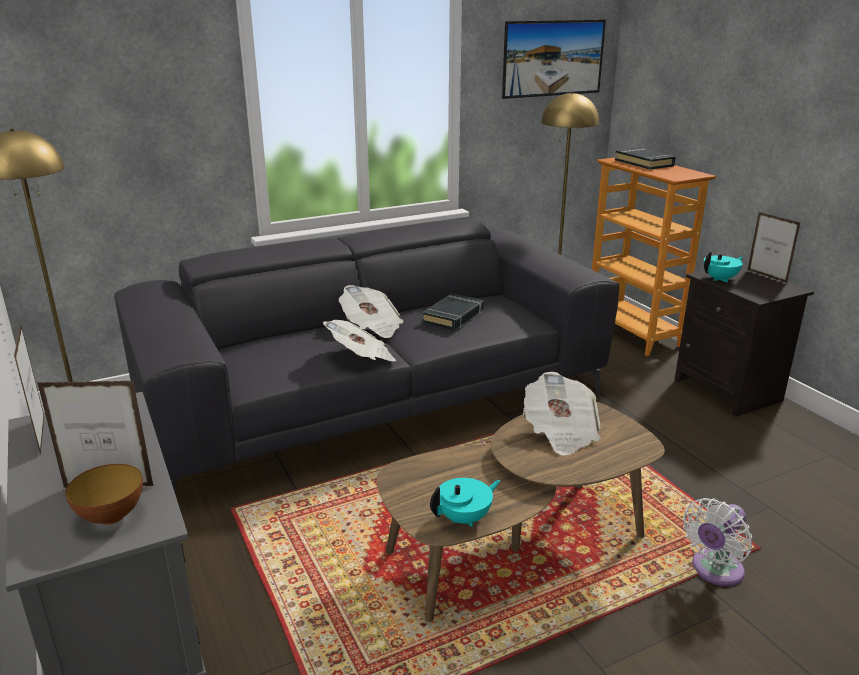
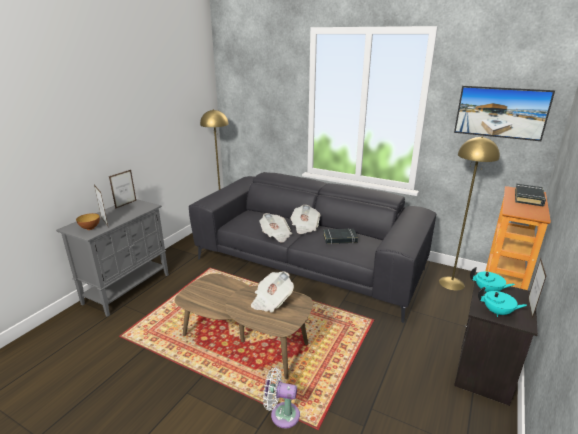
camera: 55 degrees right, 0 degrees up
turquoise teapot [430,478,500,527] -> turquoise teapot moved to [478,287,527,317]

